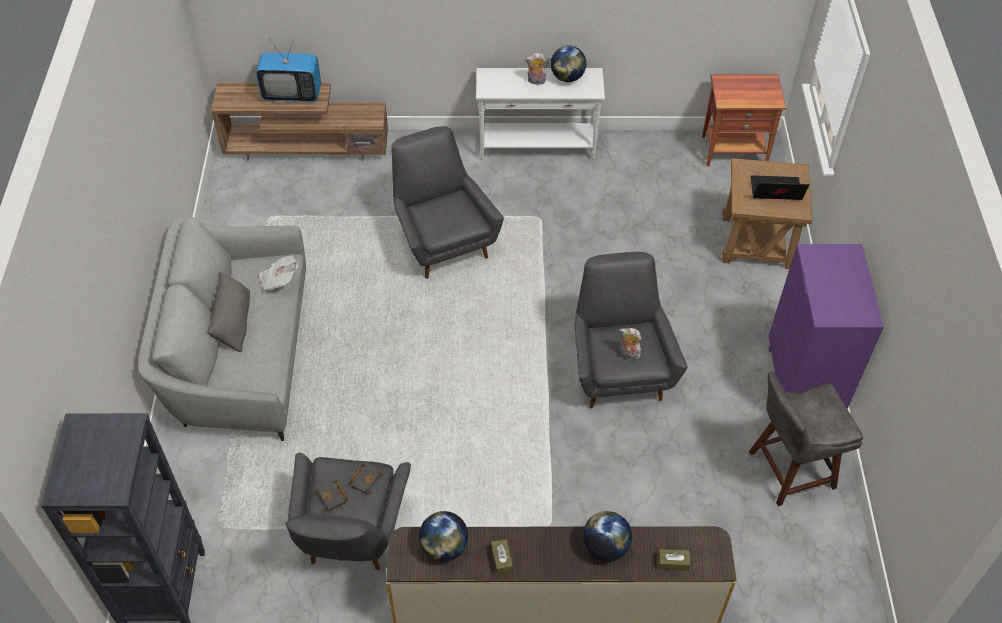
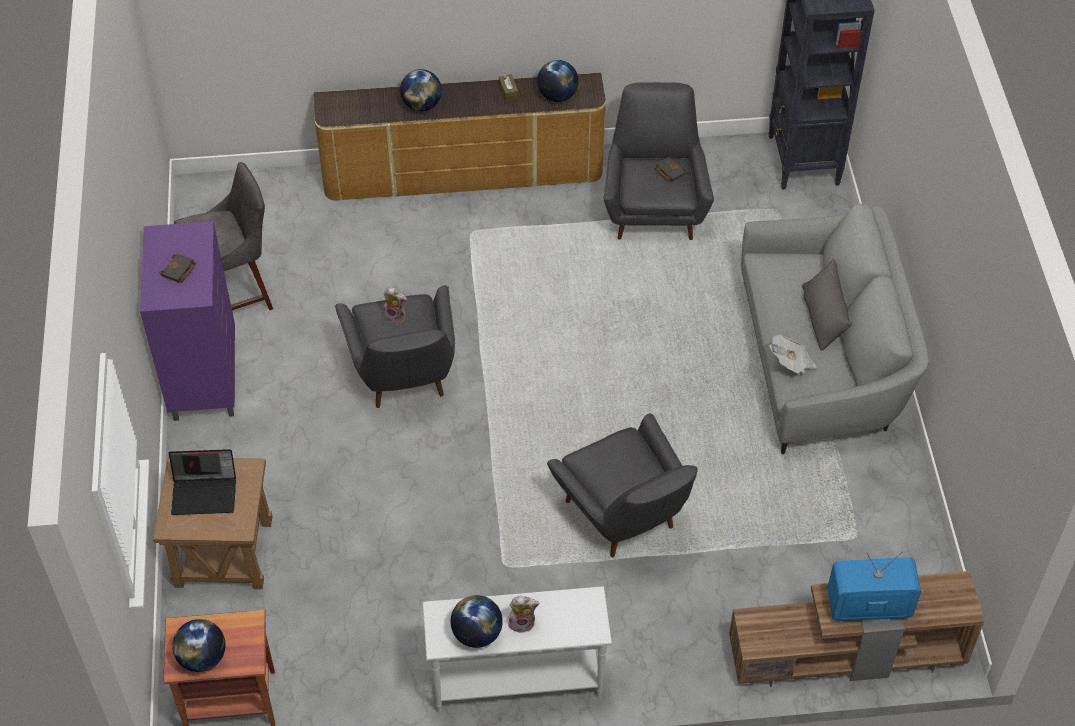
camera: 175 degrees right, 0 degrees up
black book [348,463,384,495] -> black book moved to [160,254,196,283]
brown tissue box [658,549,690,571] -> none
none -> globe [172,619,226,672]

